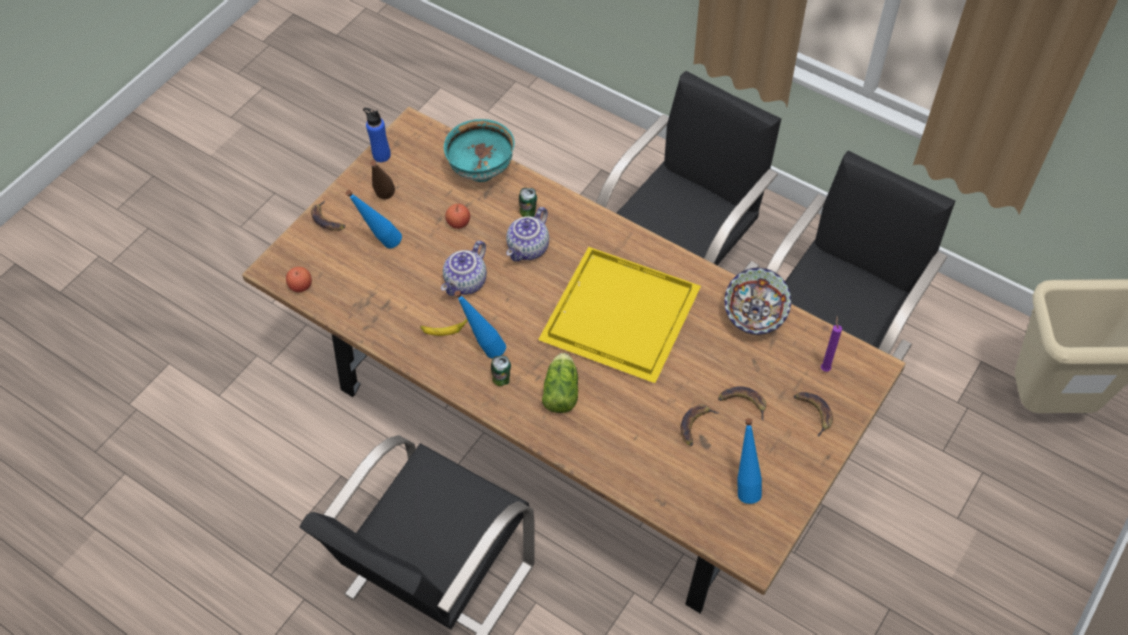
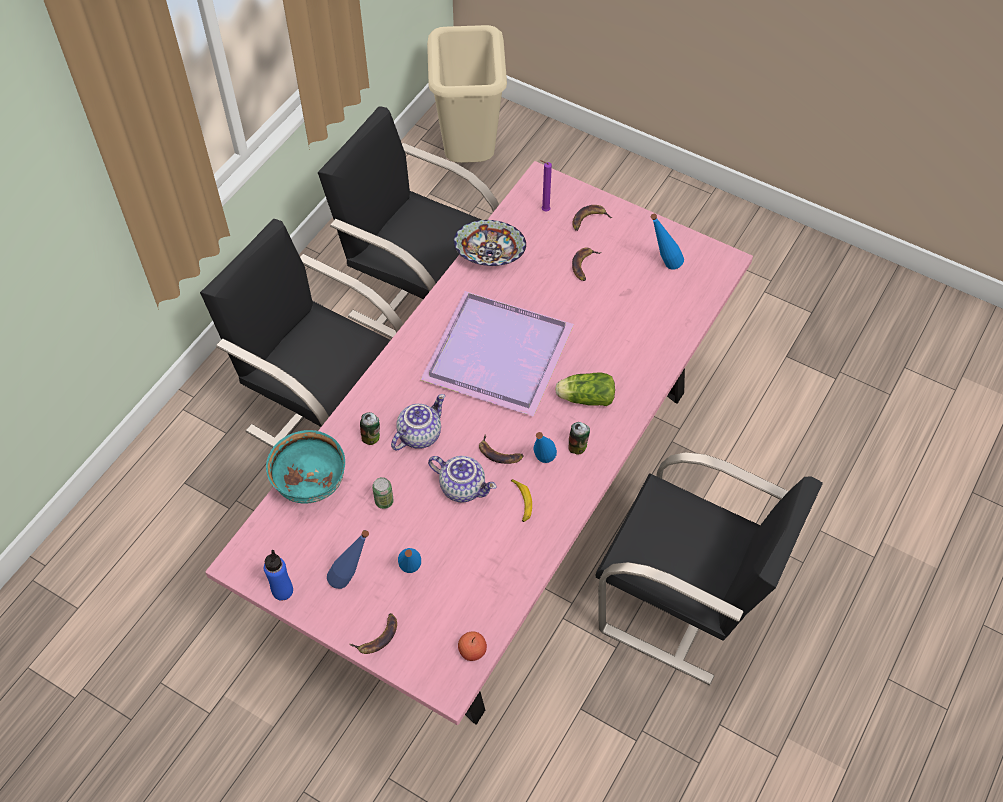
camera: 95 degrees left, 0 degrees up
brown dining table [242,107,906,613] -> pink dining table [206,161,753,725]
brown bottle [370,160,395,199] -> blue bottle [327,530,369,589]
apple [445,204,470,229] -> can [372,477,394,509]
teapot [506,207,549,261] -> teapot turned 75 degrees counterclockwise [391,394,445,451]
yellow tray [538,247,701,383] -> purple tray [420,291,574,417]
banana [681,404,720,446] -> banana moved to [479,434,523,464]

